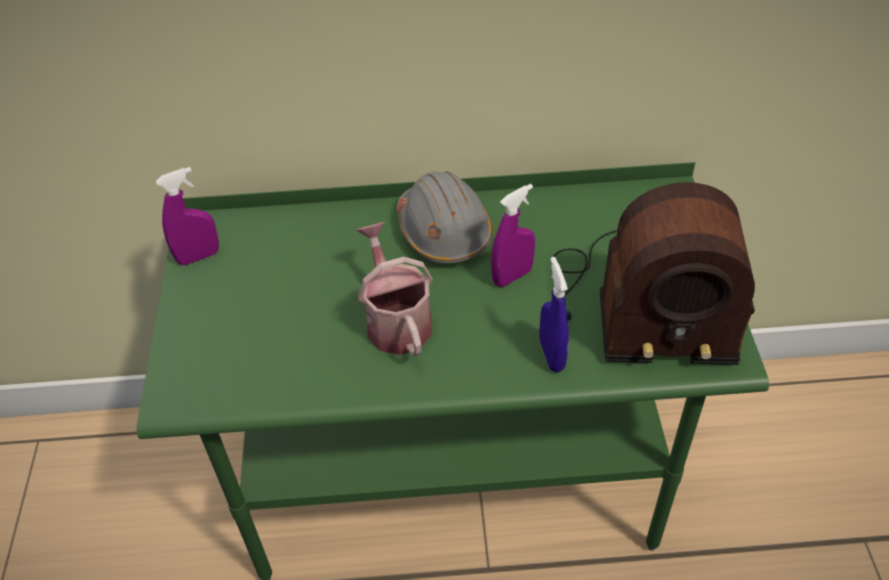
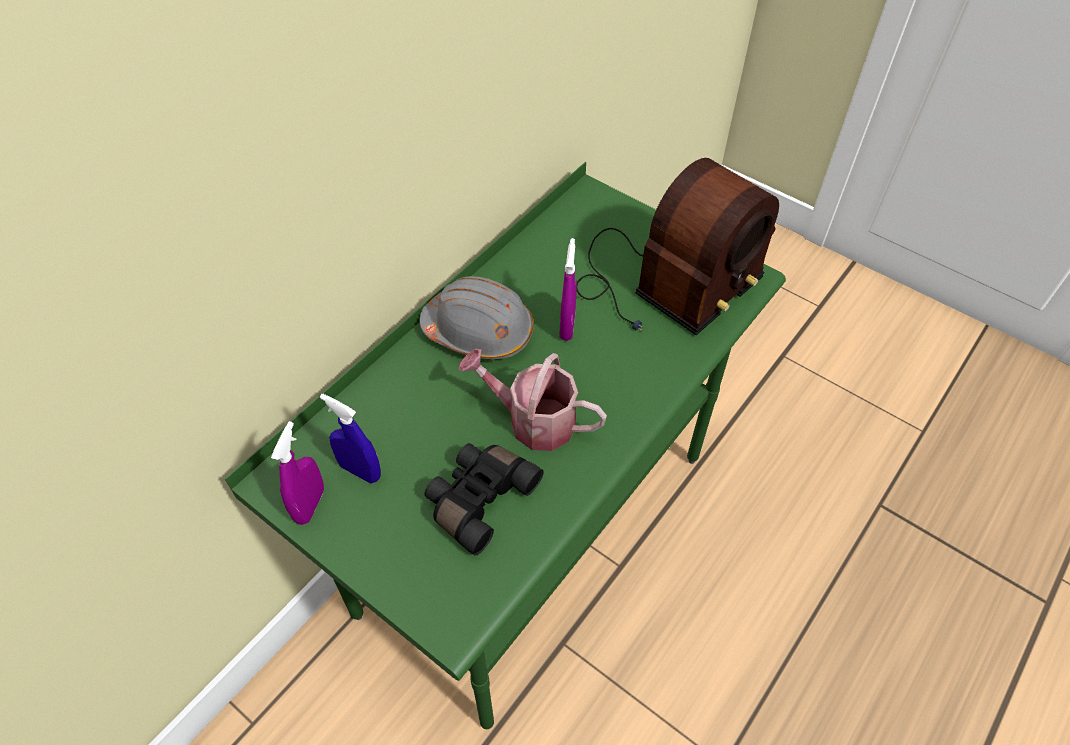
camera: 50 degrees left, 5 degrees up
blue spray bottle [539,257,569,372] -> blue spray bottle moved to [320,394,381,483]
none -> black binoculars [425,443,544,556]

